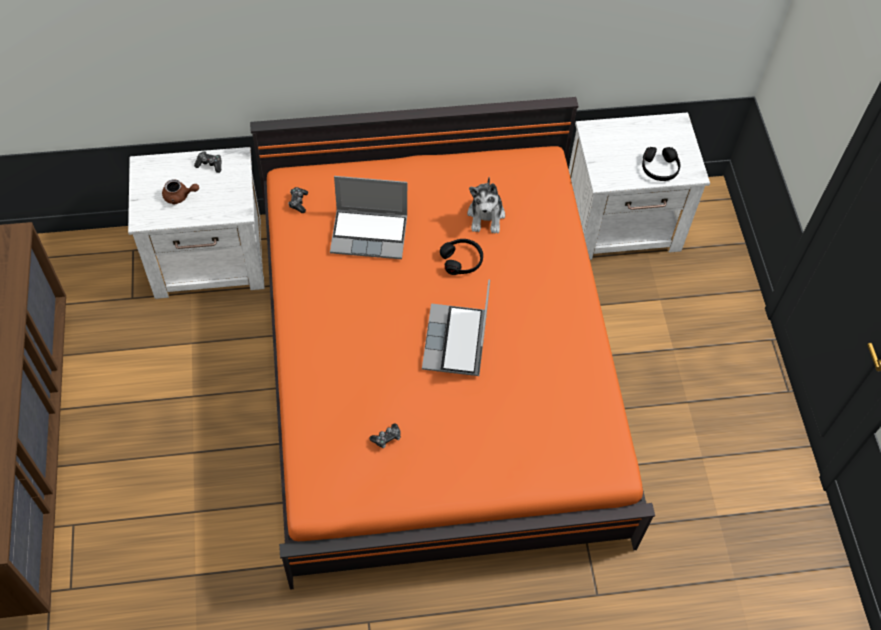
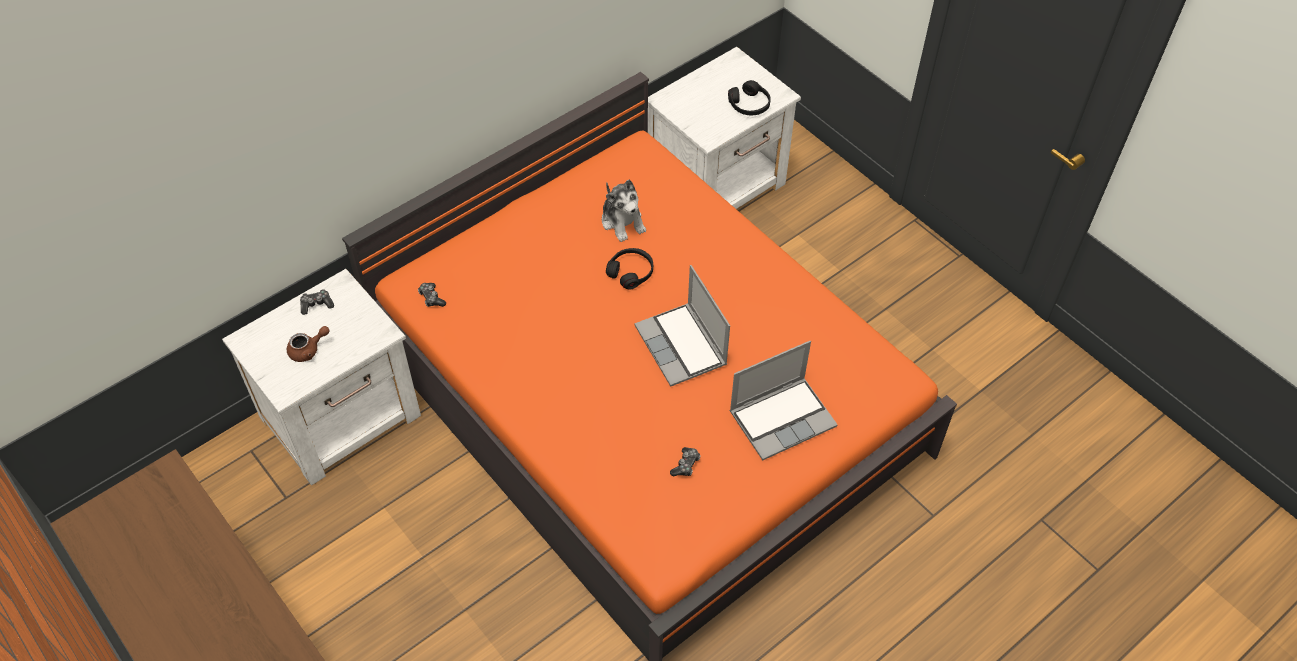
camera: 30 degrees left, 5 degrees down
laptop [330,176,407,259] -> laptop moved to [730,341,838,461]

